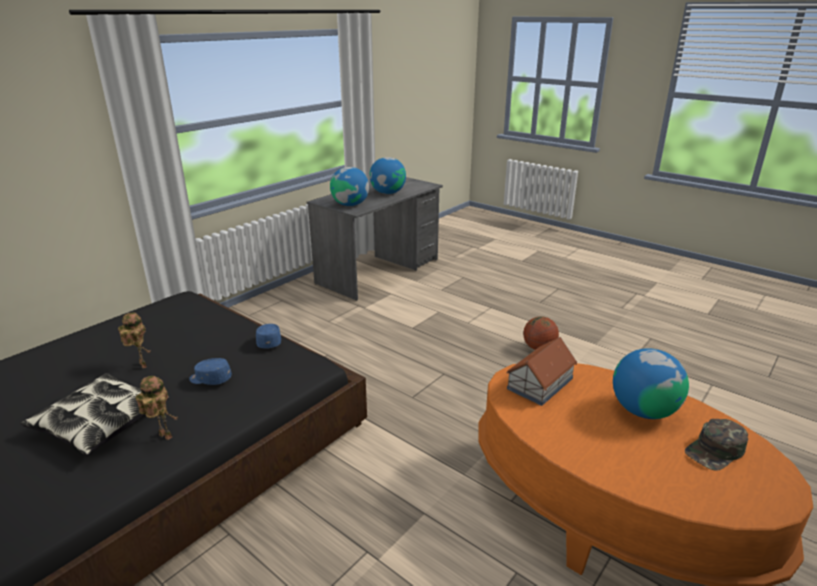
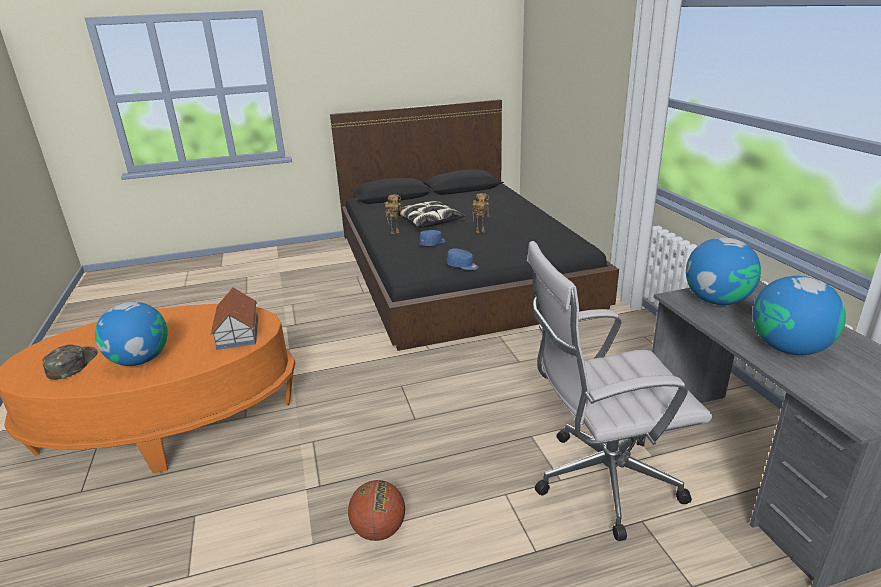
camera: 125 degrees right, 0 degrees up
none -> white office chair [527,241,712,541]

